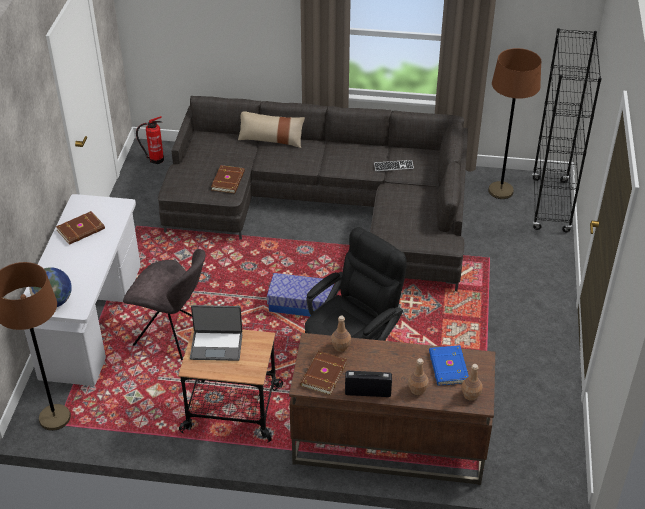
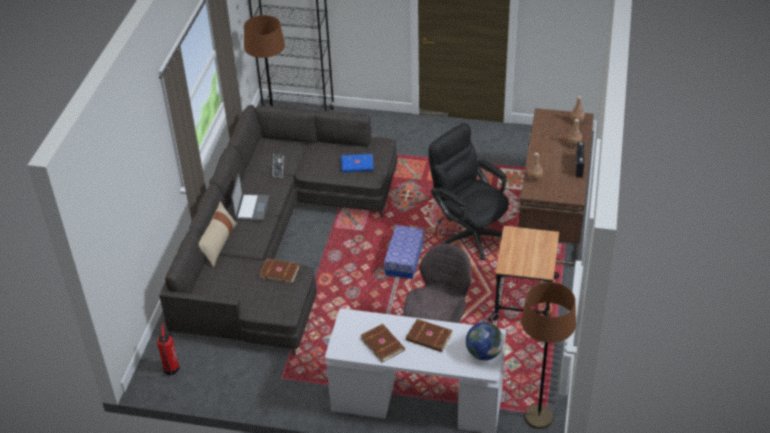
camera: 85 degrees left, 0 degrees up
laptop [190,305,242,361] -> laptop moved to [231,174,269,221]
brown book [300,351,347,395] -> brown book moved to [406,319,453,352]
blue book [429,345,469,386] -> blue book moved to [341,154,374,172]

